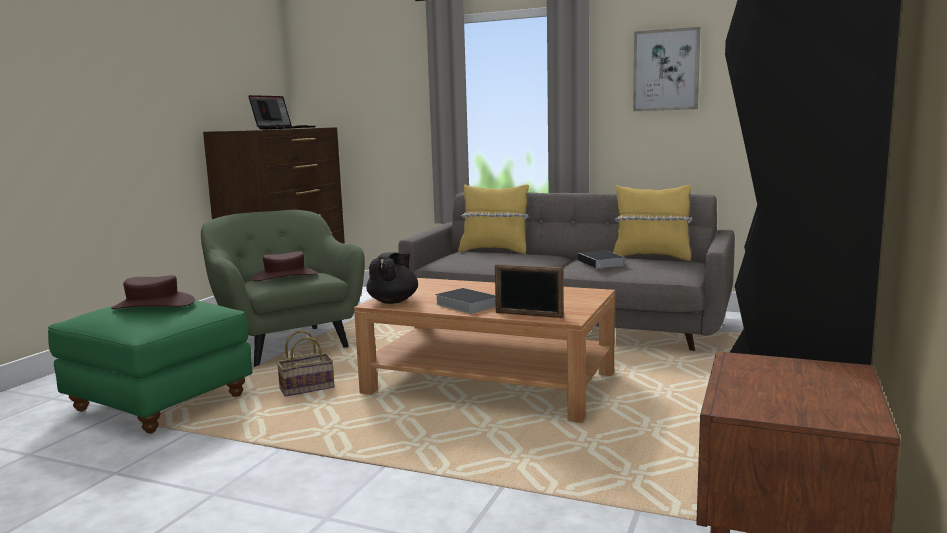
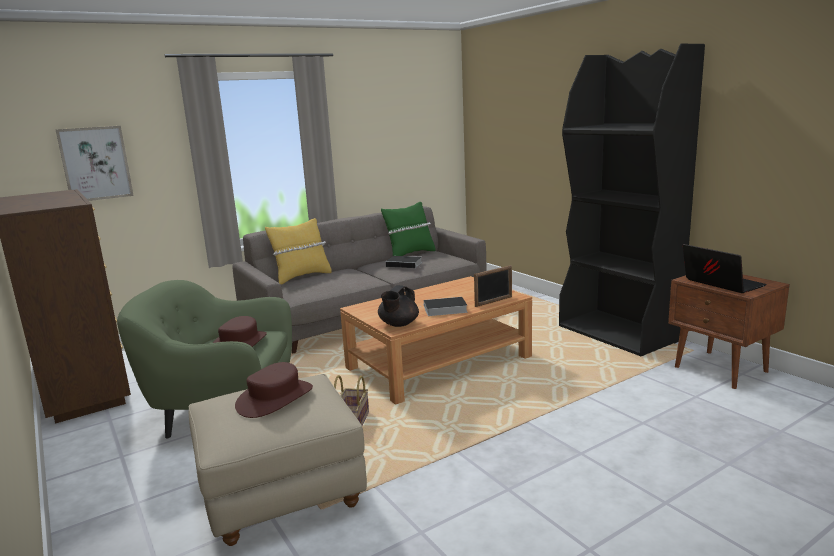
camera: 55 degrees left, 5 degrees up
green ottoman [48,300,252,434] -> beige ottoman [189,374,367,546]
laptop [248,95,316,130] -> laptop moved to [683,244,767,293]
black teapot [366,252,418,304] -> black teapot turned 120 degrees counterclockwise [378,285,419,327]
yellow pillow [613,185,692,261] -> green pillow [381,202,436,256]
picture [633,27,700,111] -> picture moved to [55,126,134,201]

